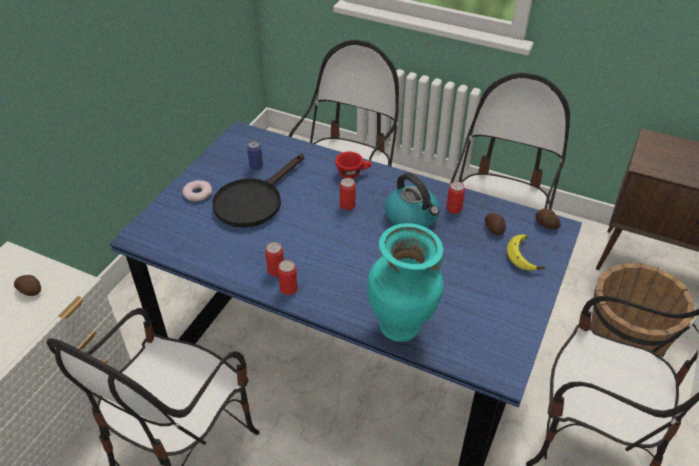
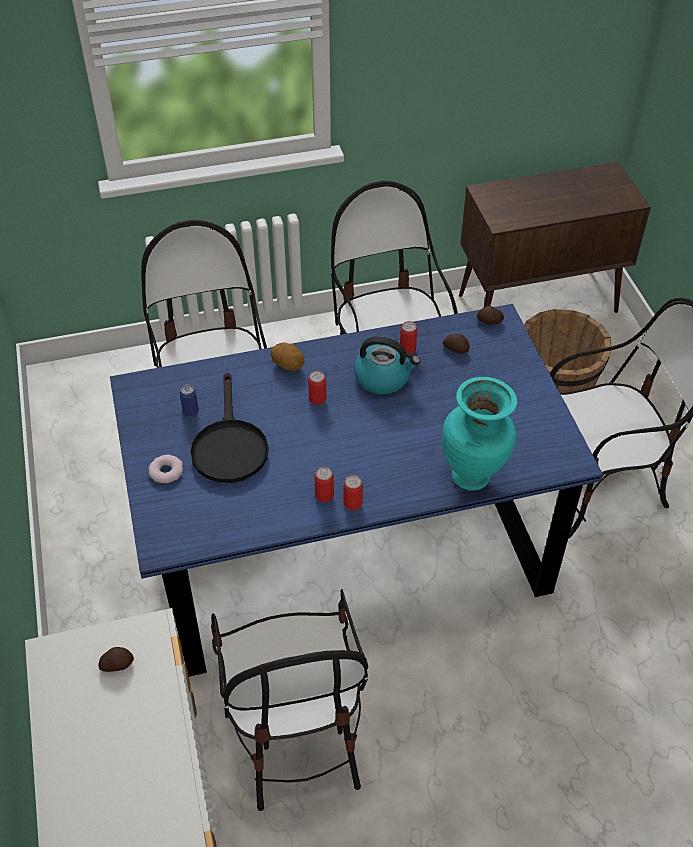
camera: 40 degrees left, 5 degrees up
red cup [335,152,372,178] -> potato [271,342,304,371]
banana [507,234,546,271] -> none

